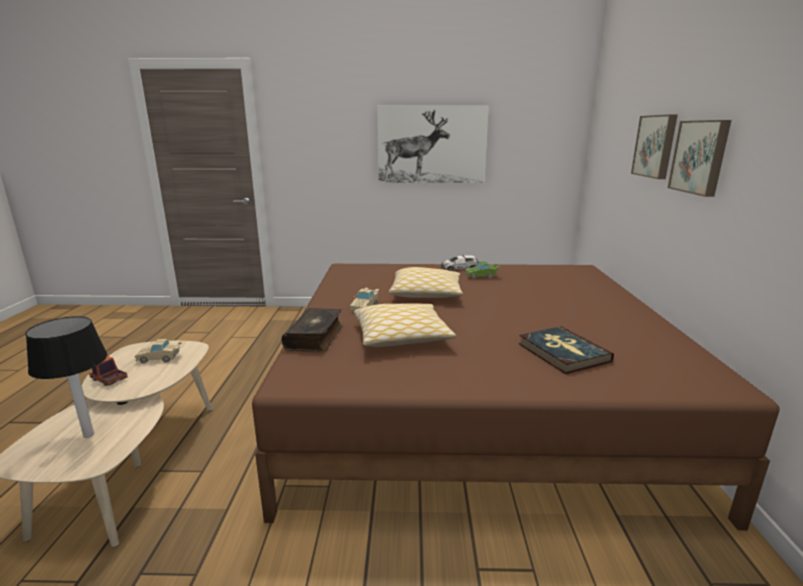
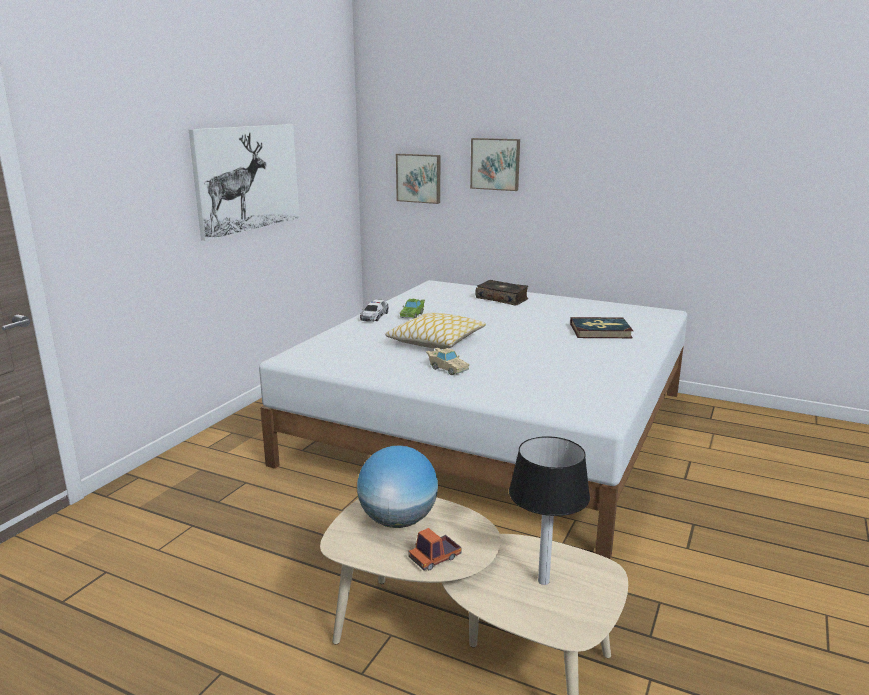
camera: 65 degrees left, 0 degrees up
beige toy car [134,339,183,363] -> globe [357,445,438,528]
brown bed [252,264,780,531] -> white bed [259,280,688,559]
book [281,308,343,352] -> book moved to [476,280,528,306]
pillow [354,303,456,347] -> none
picture [668,120,731,197] -> picture moved to [396,154,440,204]

